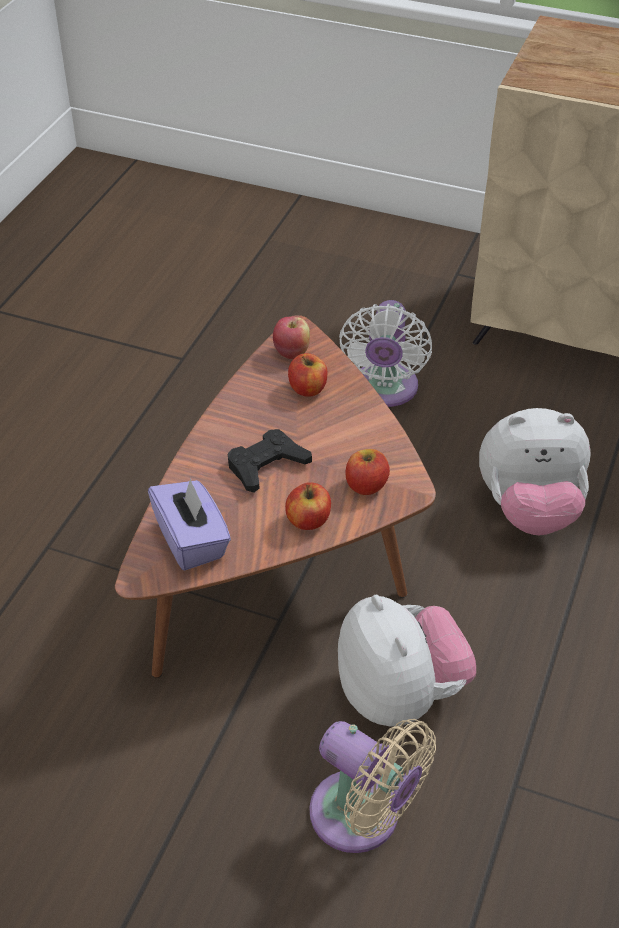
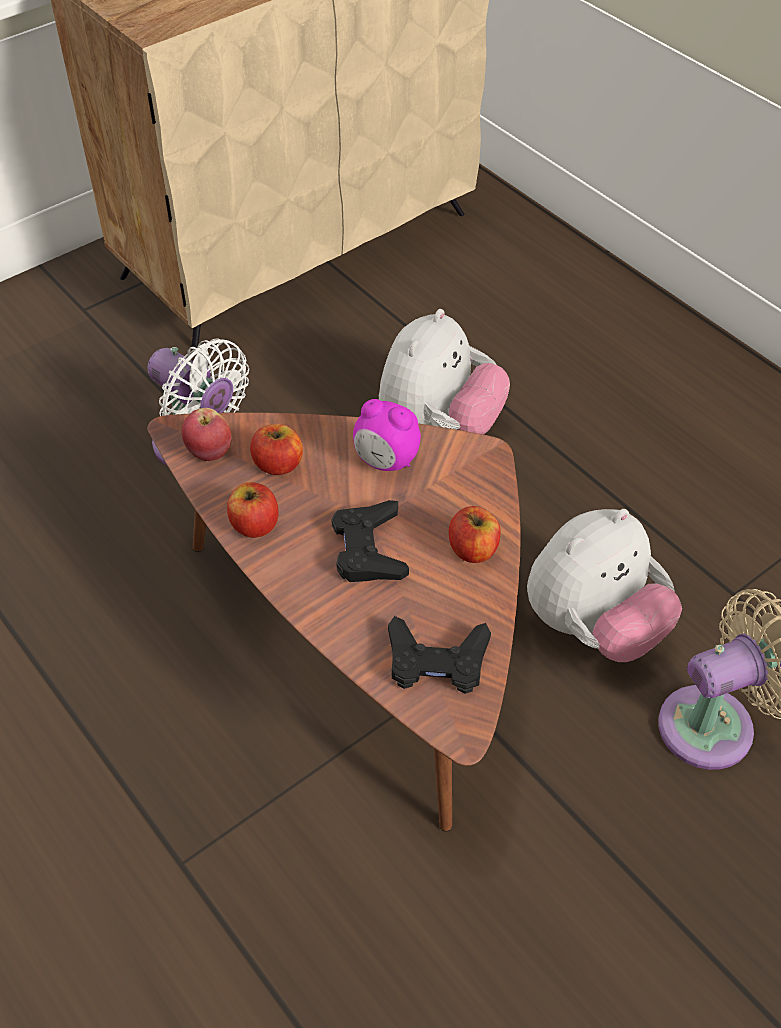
camera: 60 degrees left, 5 degrees up
purple tissue box [148,478,231,571] -> black game controller [388,616,491,694]
plush toy [338,595,476,726] -> plush toy turned 135 degrees clockwise [527,509,682,662]
apple [345,449,390,495] -> apple moved to [227,482,279,538]
none -> alarm clock [353,399,421,471]

